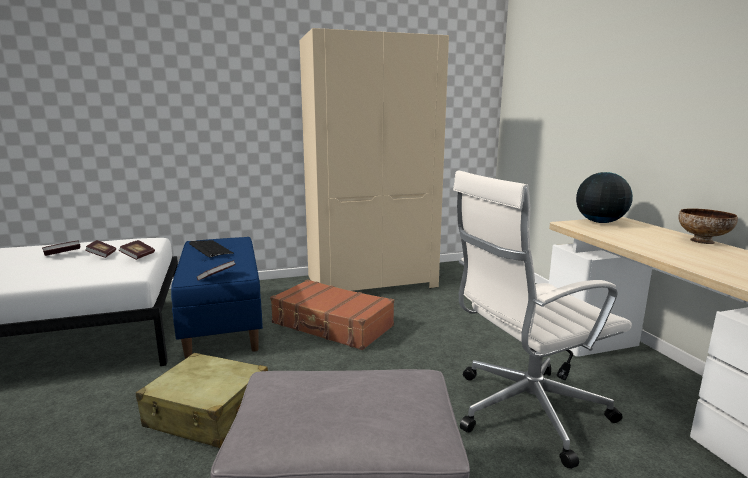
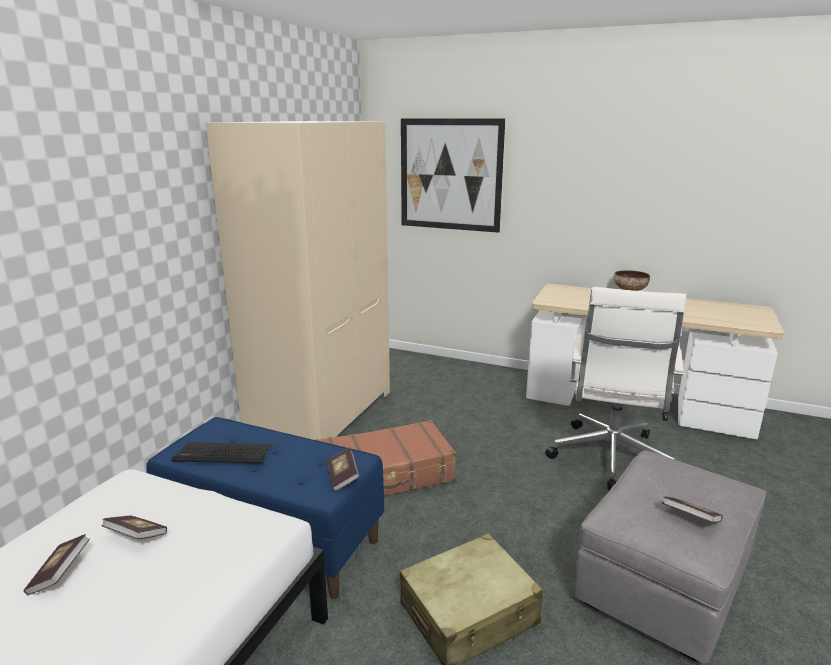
camera: 50 degrees left, 5 degrees up
book [119,240,155,260] -> book moved to [663,497,723,523]
globe [576,172,633,223] -> none
none -> picture [401,118,505,233]

